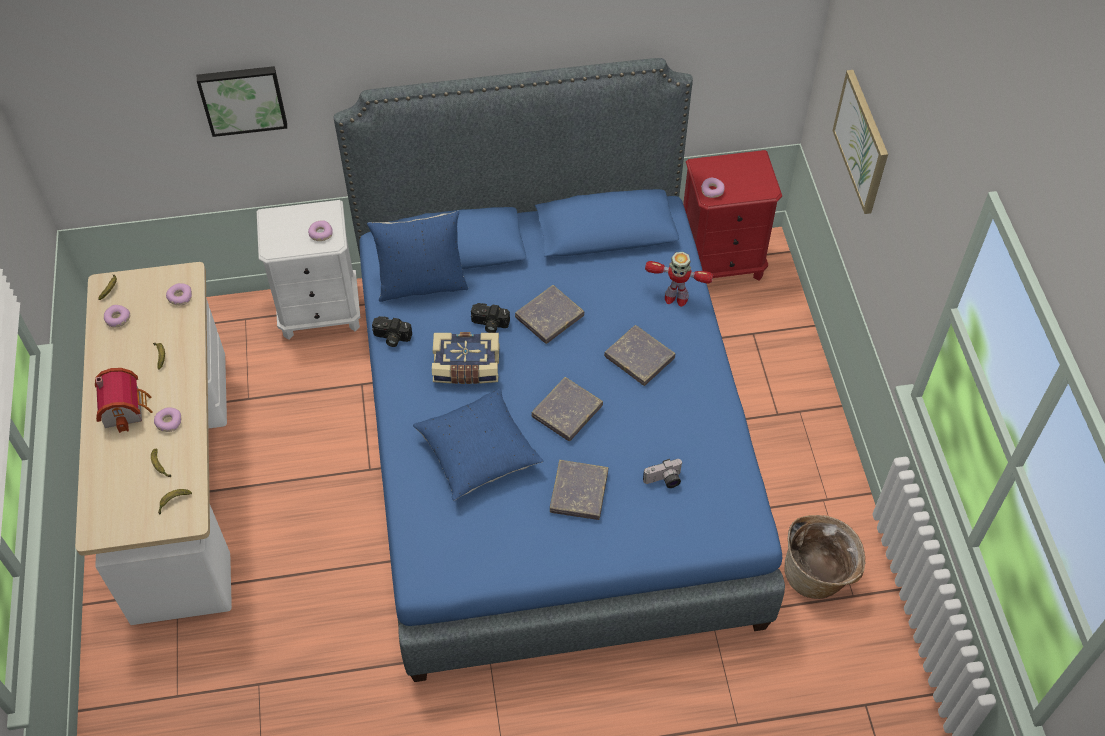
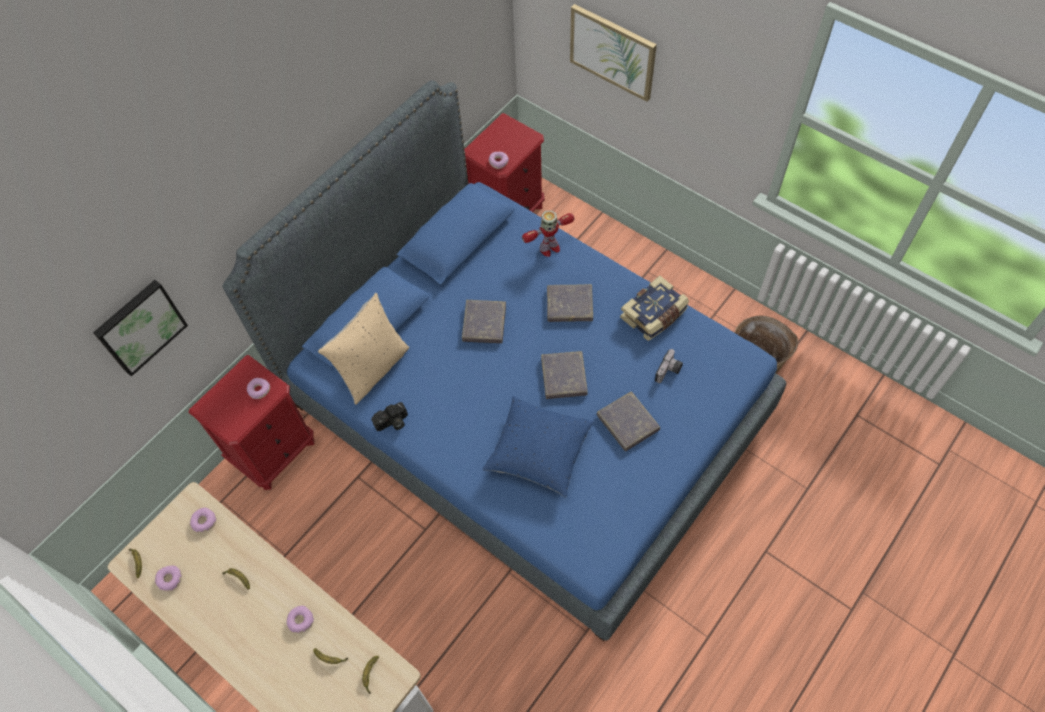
camera: 40 degrees left, 5 degrees up
toy house [95,368,153,433] -> none
white nightstand [257,200,360,340] -> red nightstand [188,355,314,490]
blue pillow [367,211,468,302] -> beige pillow [318,293,409,405]
book [432,332,499,384] -> book moved to [620,275,689,341]
camera [471,303,510,333] -> none

